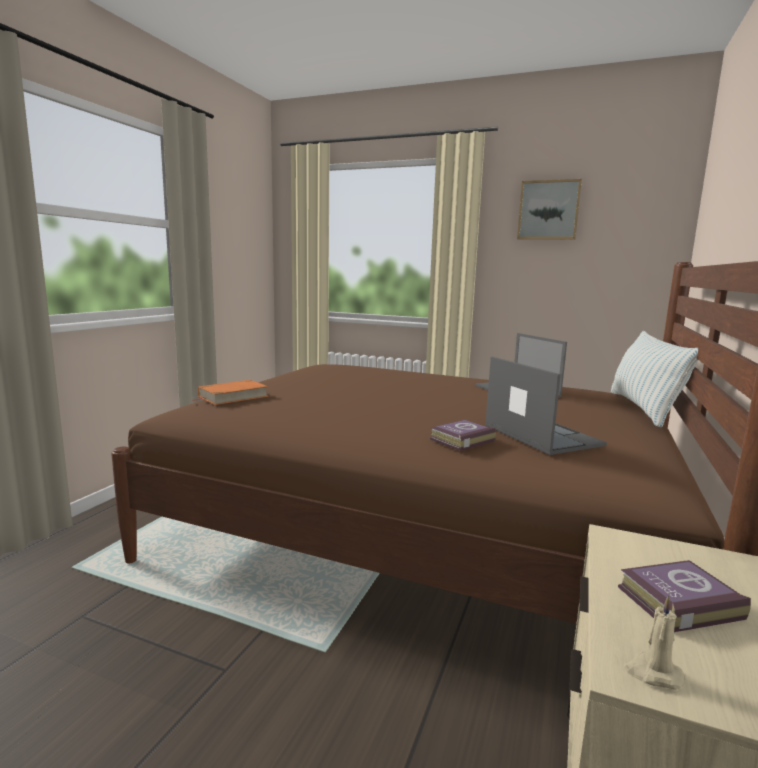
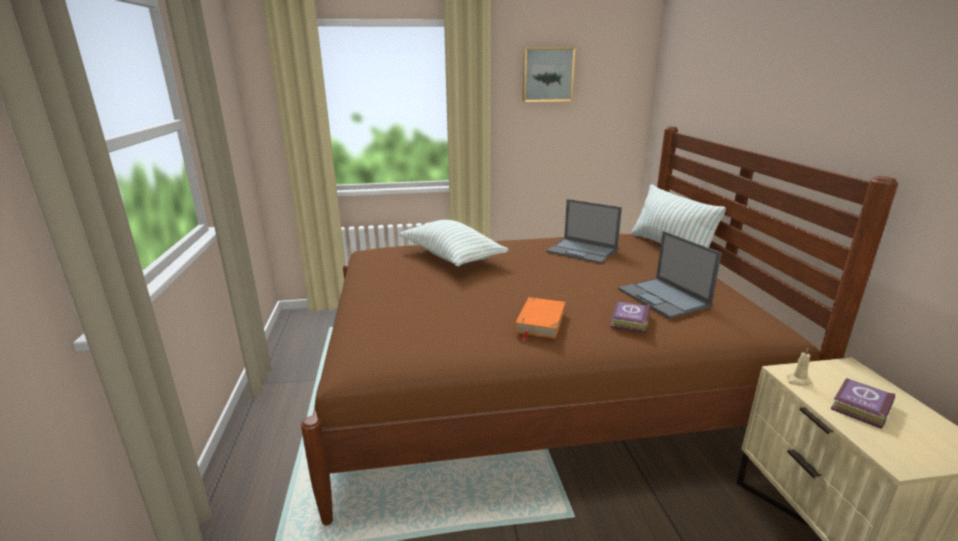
camera: 30 degrees left, 10 degrees up
orange book [192,380,268,405] -> orange book moved to [514,297,565,340]
laptop [485,357,607,455] -> laptop turned 150 degrees counterclockwise [618,231,722,319]
beige candle [624,595,685,690] -> beige candle moved to [787,348,812,386]
none -> pillow [399,220,509,267]

